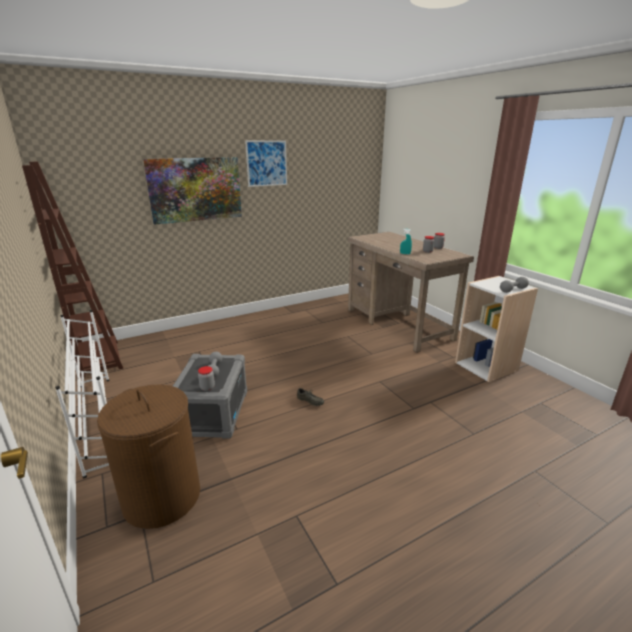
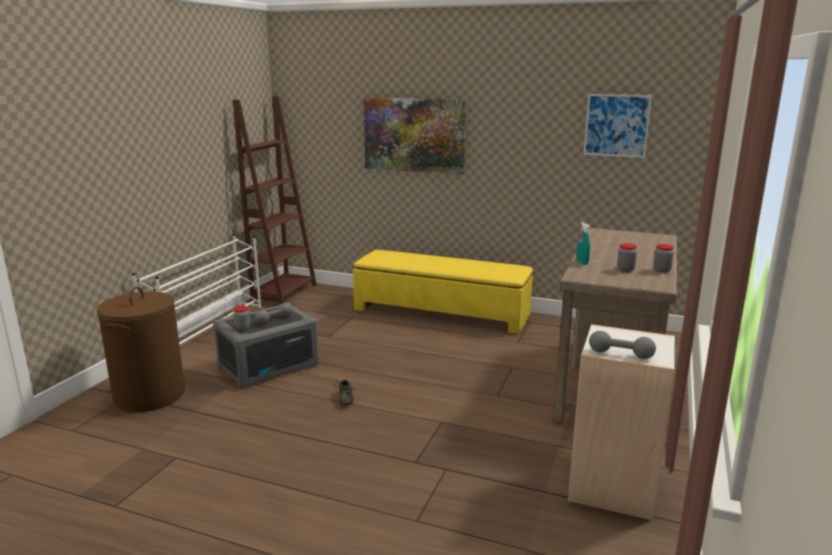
camera: 50 degrees right, 5 degrees down
picture [245,141,287,187] -> picture moved to [583,94,652,158]
none -> yellow bench [353,250,533,334]

